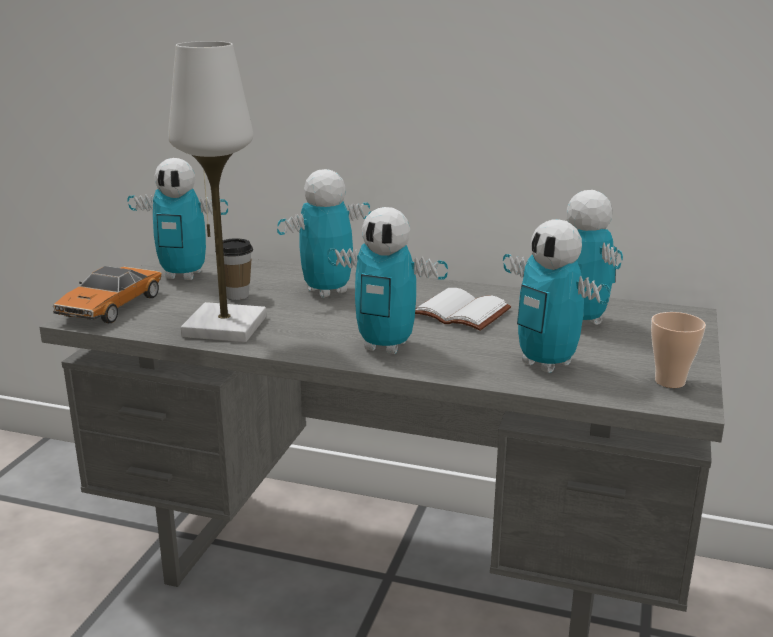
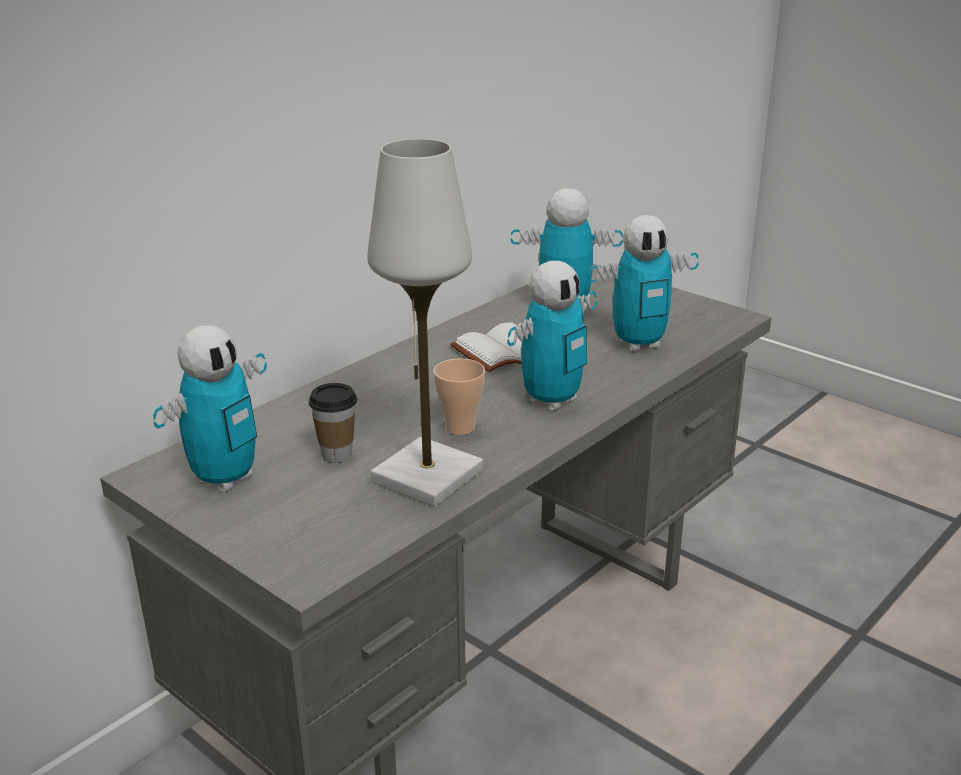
camera: 65 degrees left, 5 degrees up
toy car [53,266,162,323] -> none
toy robot [277,169,370,298] -> none
cup [651,312,706,388] -> cup moved to [433,359,485,435]

